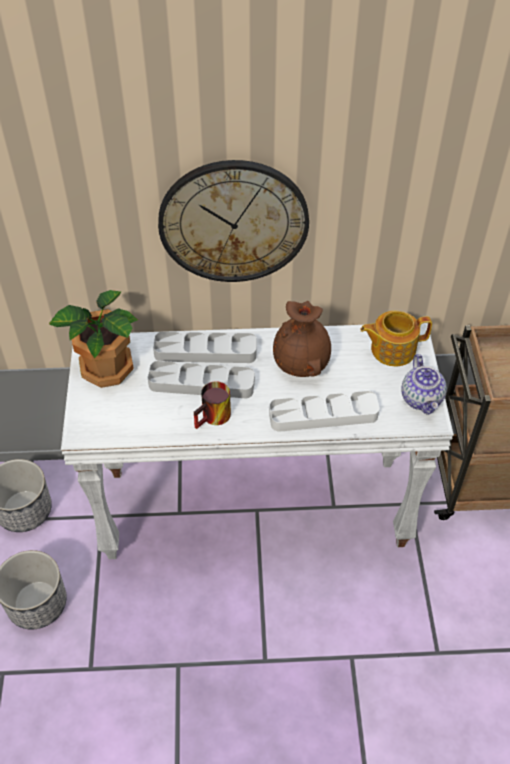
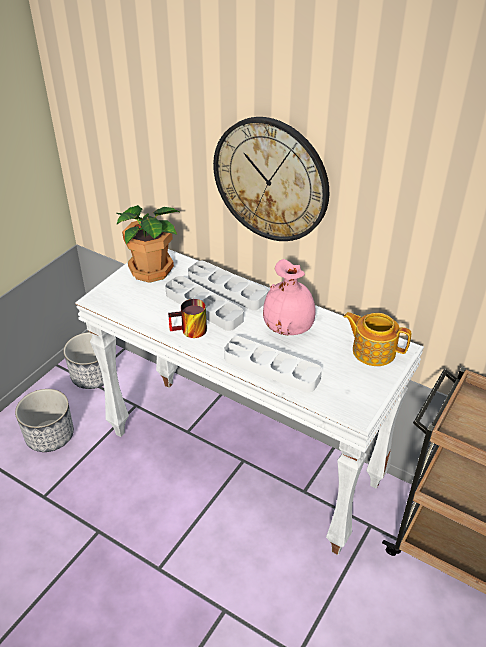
camera: 35 degrees right, 10 degrees down
brown vase [273,301,331,377] -> pink vase [263,259,316,335]
teapot [401,354,447,415] -> none

